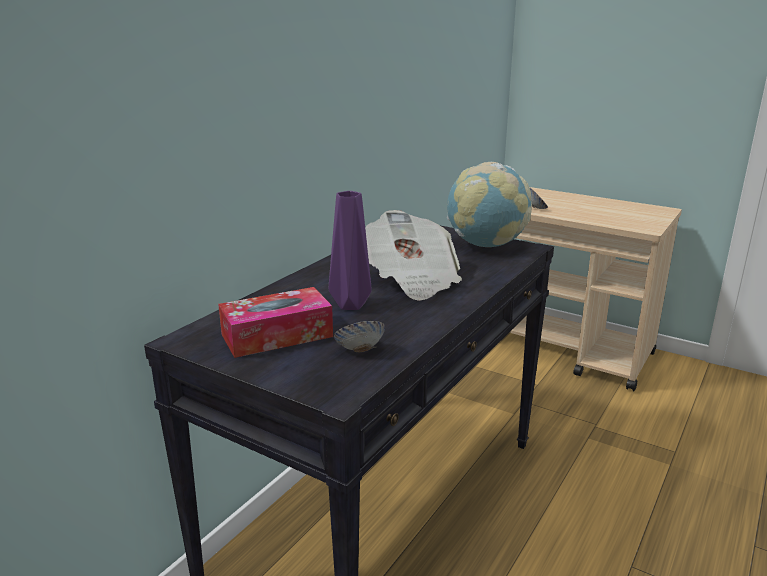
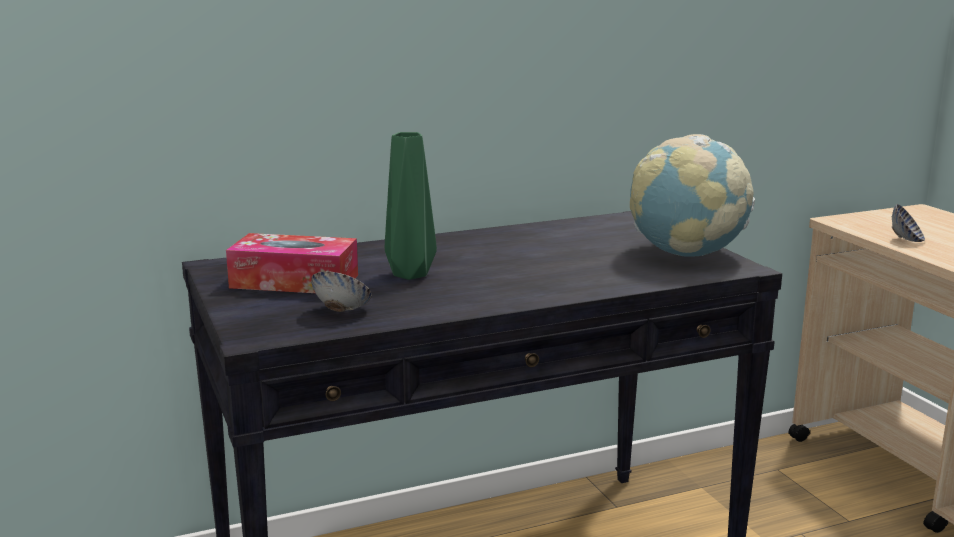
camera: 35 degrees right, 5 degrees down
purple vase [329,191,372,310] -> green vase [385,132,437,280]
newspaper [365,210,462,301] -> none

